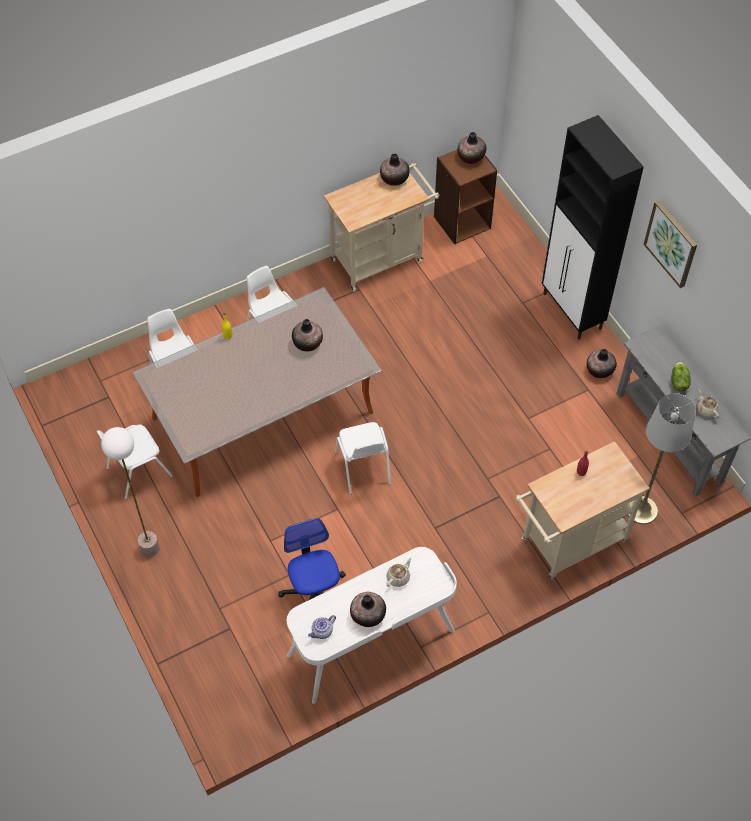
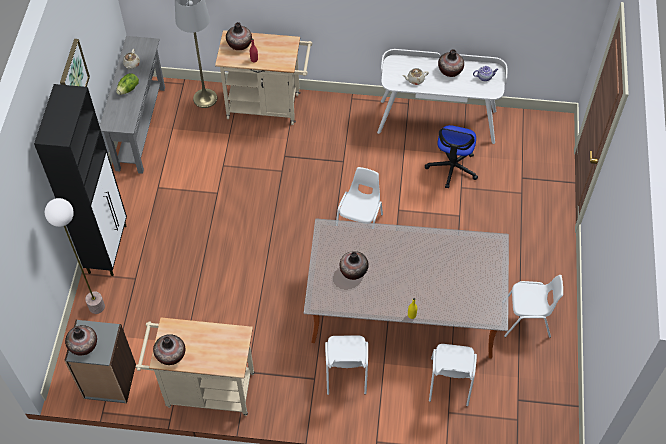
camera: 145 degrees left, 0 degrees up
floor lamp [101,427,160,557] -> floor lamp moved to [45,198,105,314]
brown bookcase [434,149,497,245] -> grey bookcase [64,320,136,403]
vase [587,349,617,378] -> vase moved to [226,22,252,50]

